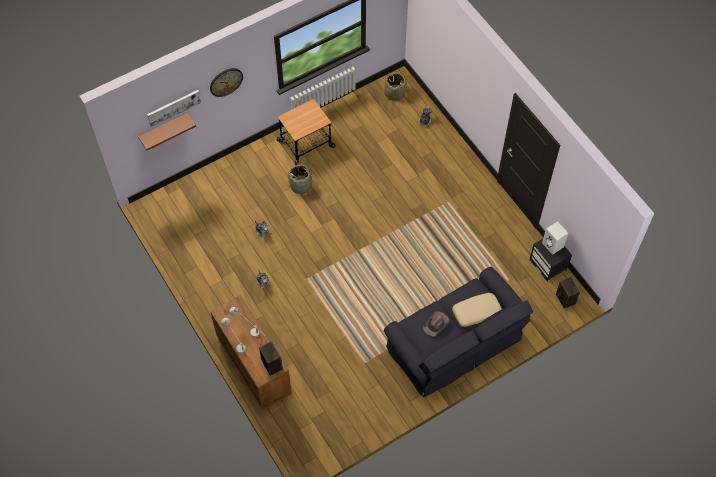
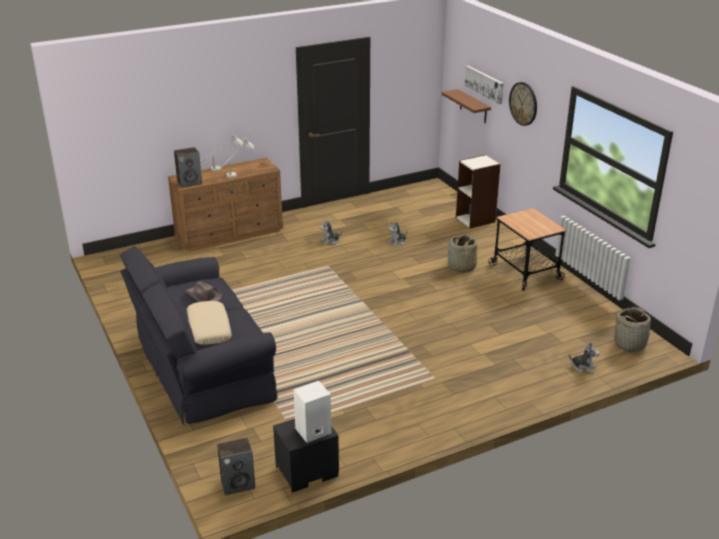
camera: 95 degrees right, 30 degrees down
none -> bookcase [456,155,501,228]

